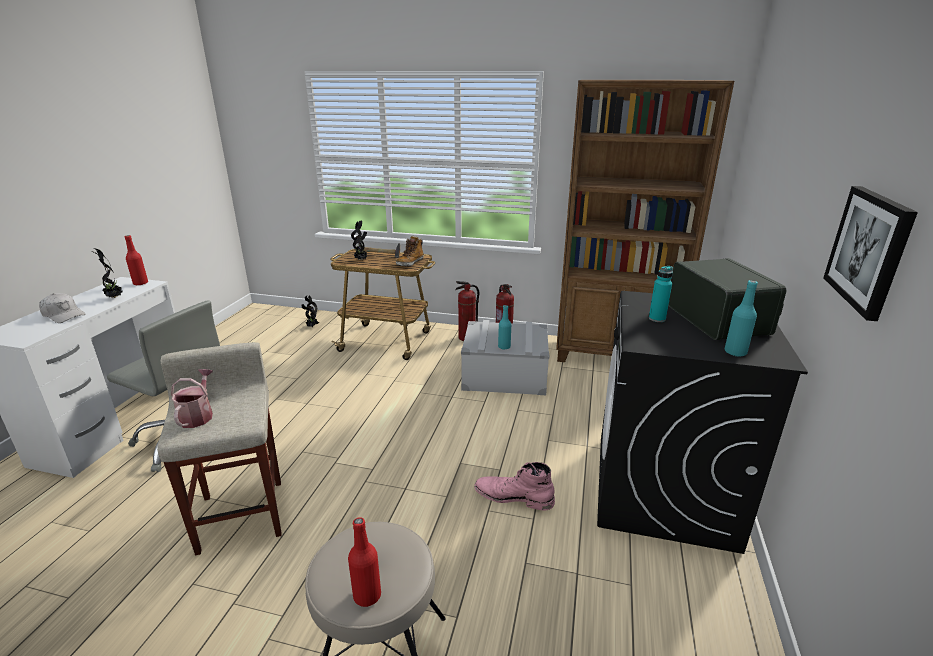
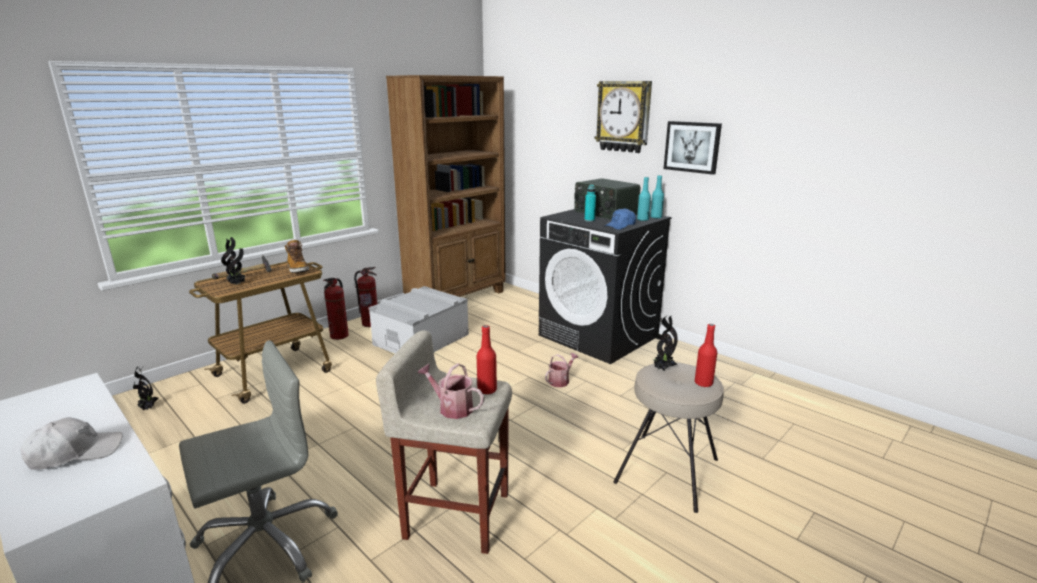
camera: 60 degrees left, 5 degrees down
potted plant [92,248,123,298] -> potted plant moved to [653,316,678,370]
red bottle [124,235,148,285] -> red bottle moved to [477,325,497,394]
pink boot [474,462,555,511] -> watering can [545,353,578,387]
turquoise bottle [498,305,511,349] -> turquoise bottle moved to [650,175,664,218]
radio [668,258,786,340] -> radio turned 150 degrees counterclockwise [574,178,640,220]
none -> wall clock [595,81,652,153]
none -> blue cap [605,208,636,230]

